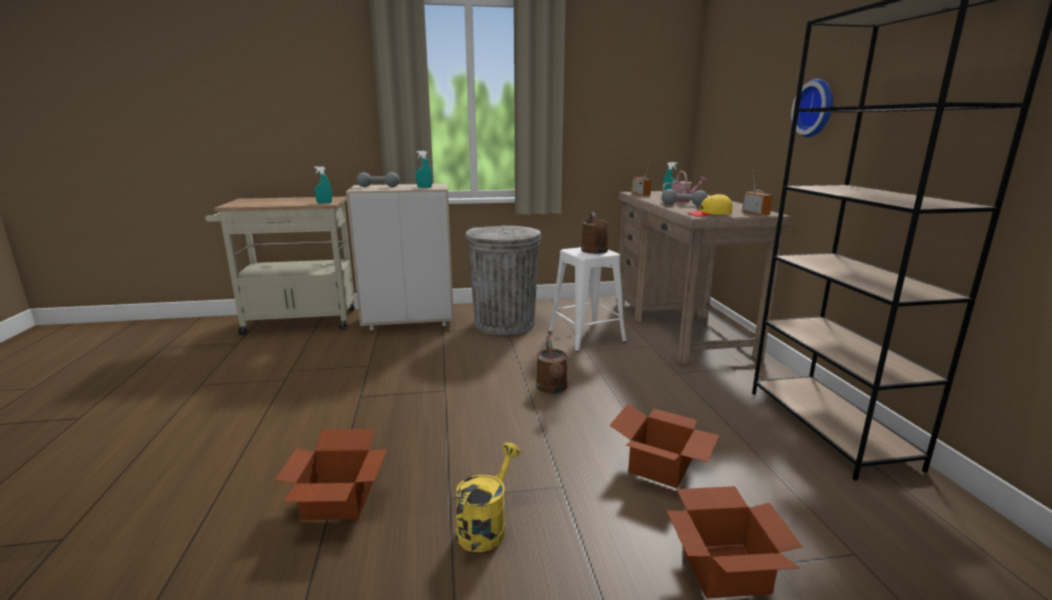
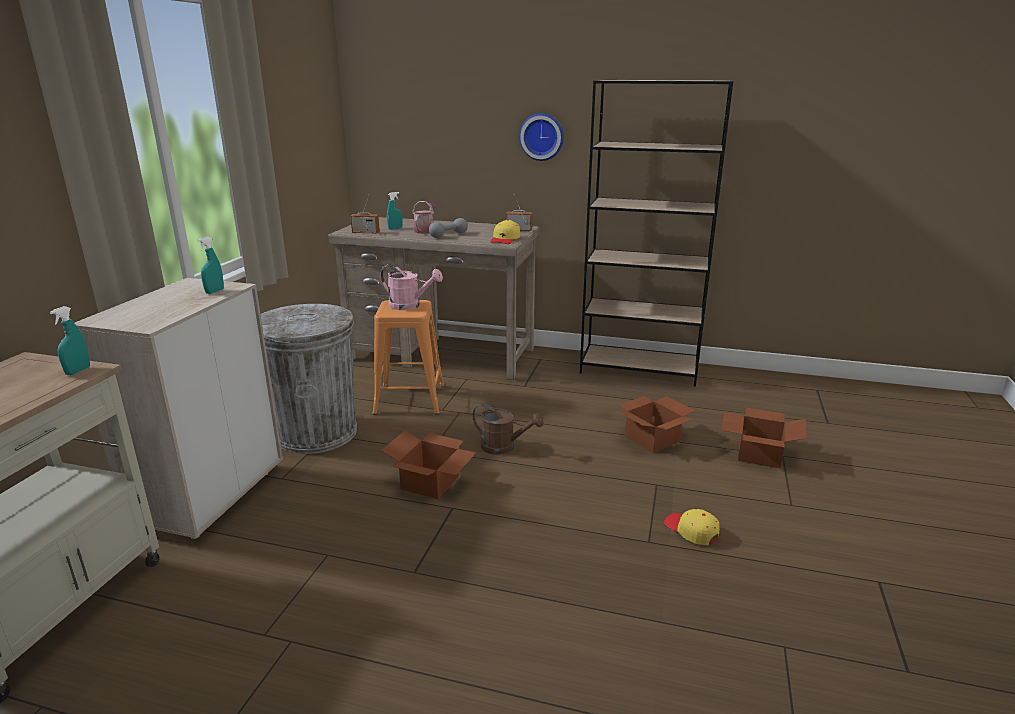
camera: 65 degrees left, 5 degrees up
cardboard box [275,429,387,520] -> cardboard box moved to [381,430,476,499]
grey dumbbell [357,172,400,187] -> none
yellow watering can [456,443,521,552] -> yellow cap [664,509,719,545]
white stool [548,247,627,352] -> orange stool [373,300,445,415]
brown watering can [581,212,608,254] -> pink watering can [381,264,443,310]

